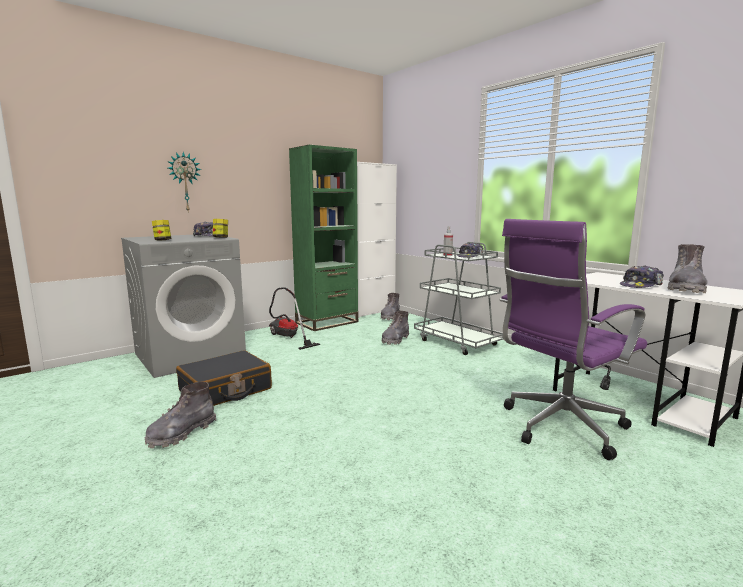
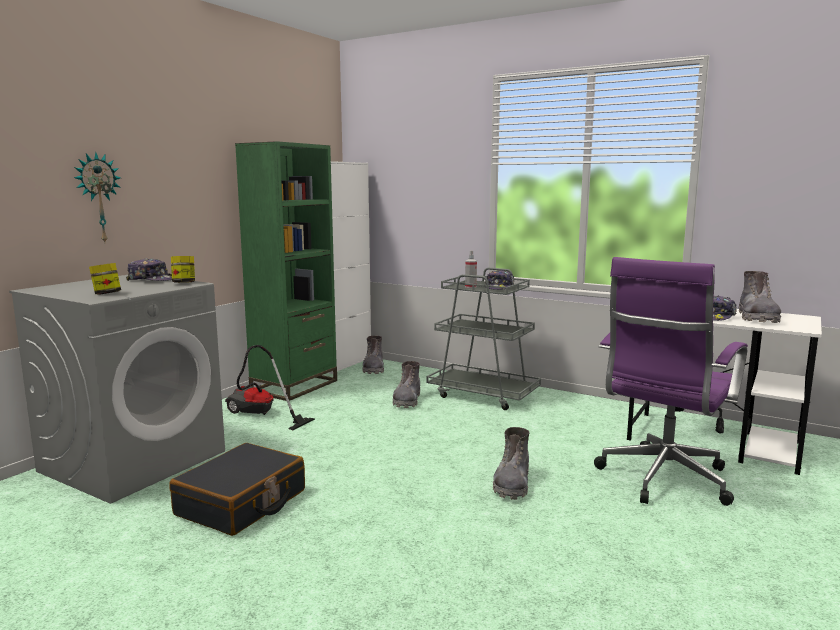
camera: 20 degrees left, 0 degrees up
grey boot [144,381,216,449] -> grey boot moved to [493,427,530,500]

